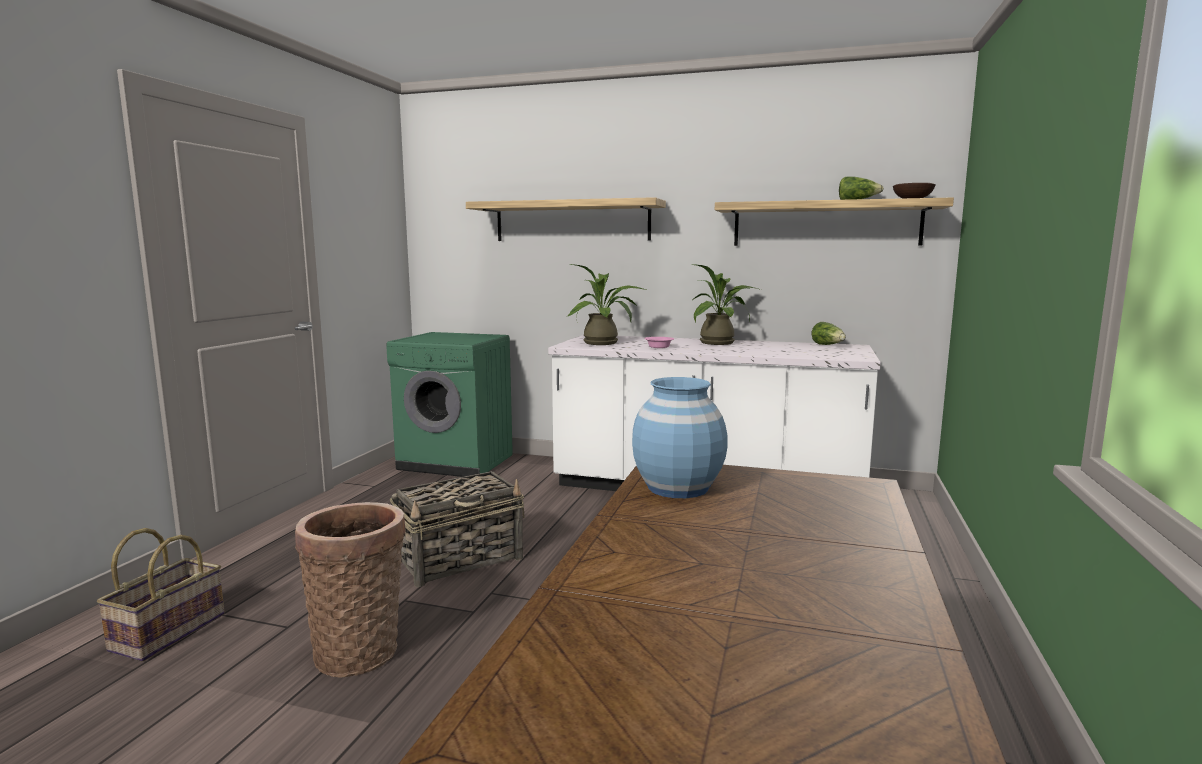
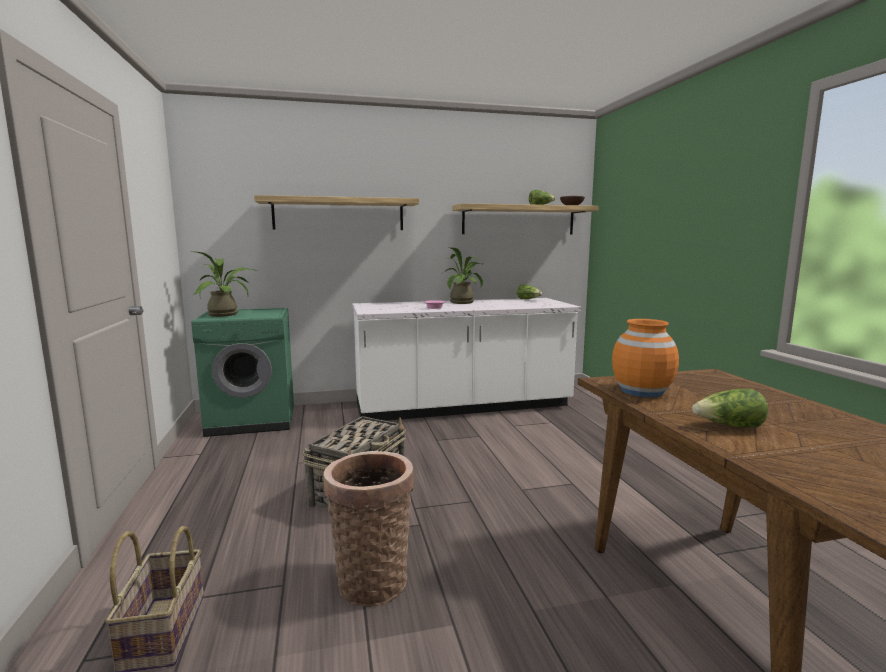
camera: 30 degrees left, 0 degrees up
potted plant [568,264,646,345] -> potted plant moved to [190,251,258,317]
blue vase [632,377,728,498] -> orange vase [612,319,679,397]
none -> lettuce [692,389,768,428]

